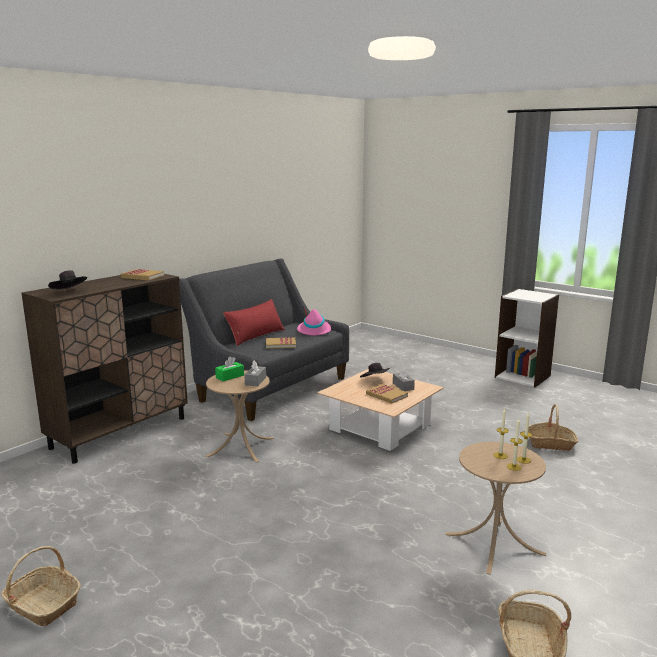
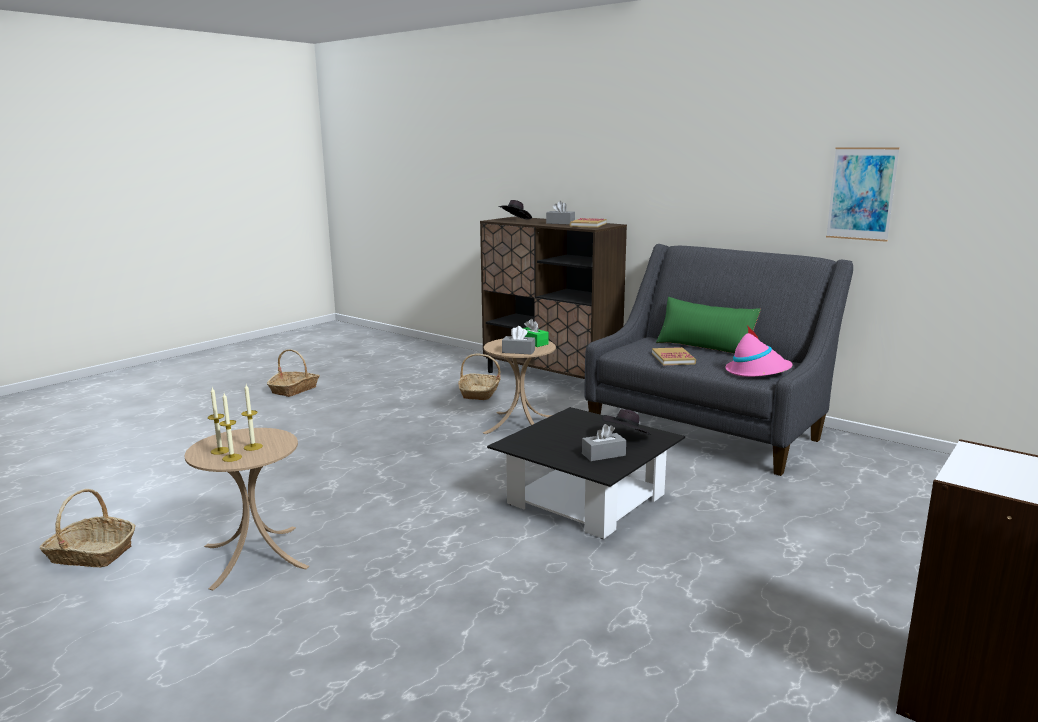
camera: 90 degrees right, 0 degrees up
red pillow [223,299,285,346] -> green pillow [656,297,761,354]
beige coffee table [317,369,444,451] -> black coffee table [487,407,685,539]
book [366,384,408,404] -> none
basket [528,404,578,451] -> basket moved to [458,353,501,400]
none -> grey tissue box [546,201,575,225]
none -> picture [826,147,900,242]

